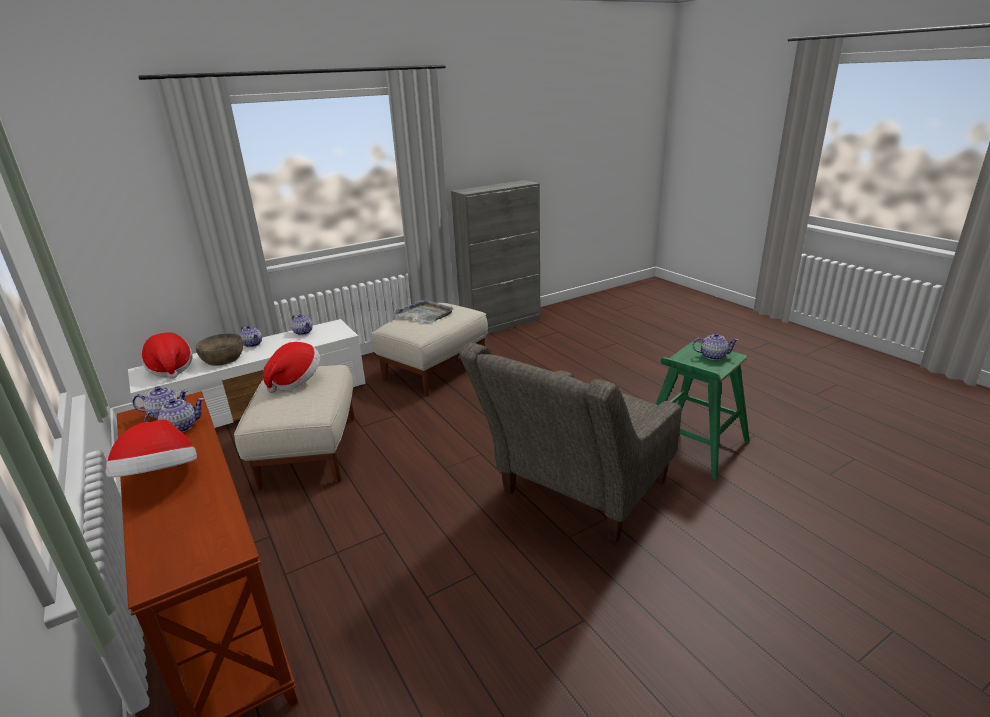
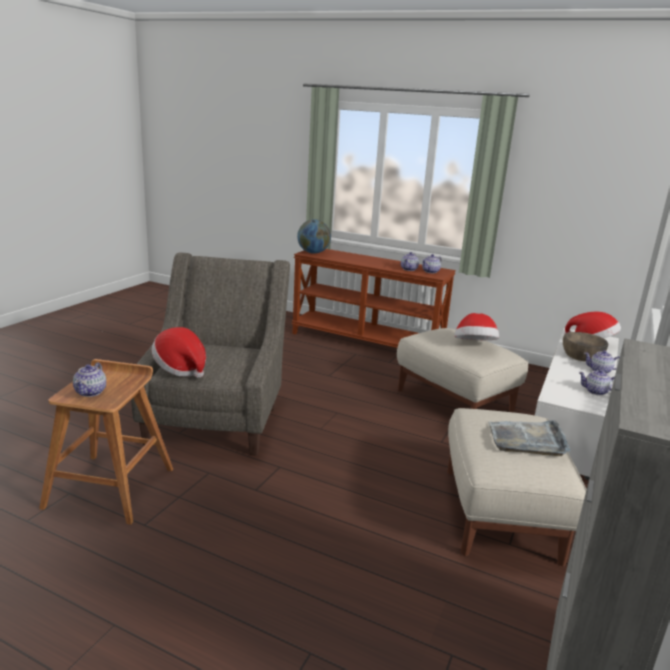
camera: 145 degrees right, 5 degrees down
hat [106,419,197,477] -> hat moved to [152,327,206,378]
green stool [656,342,750,479] -> brown stool [39,359,173,525]
teapot [692,333,738,360] -> teapot turned 60 degrees counterclockwise [73,362,106,397]
none -> globe [297,219,331,254]

